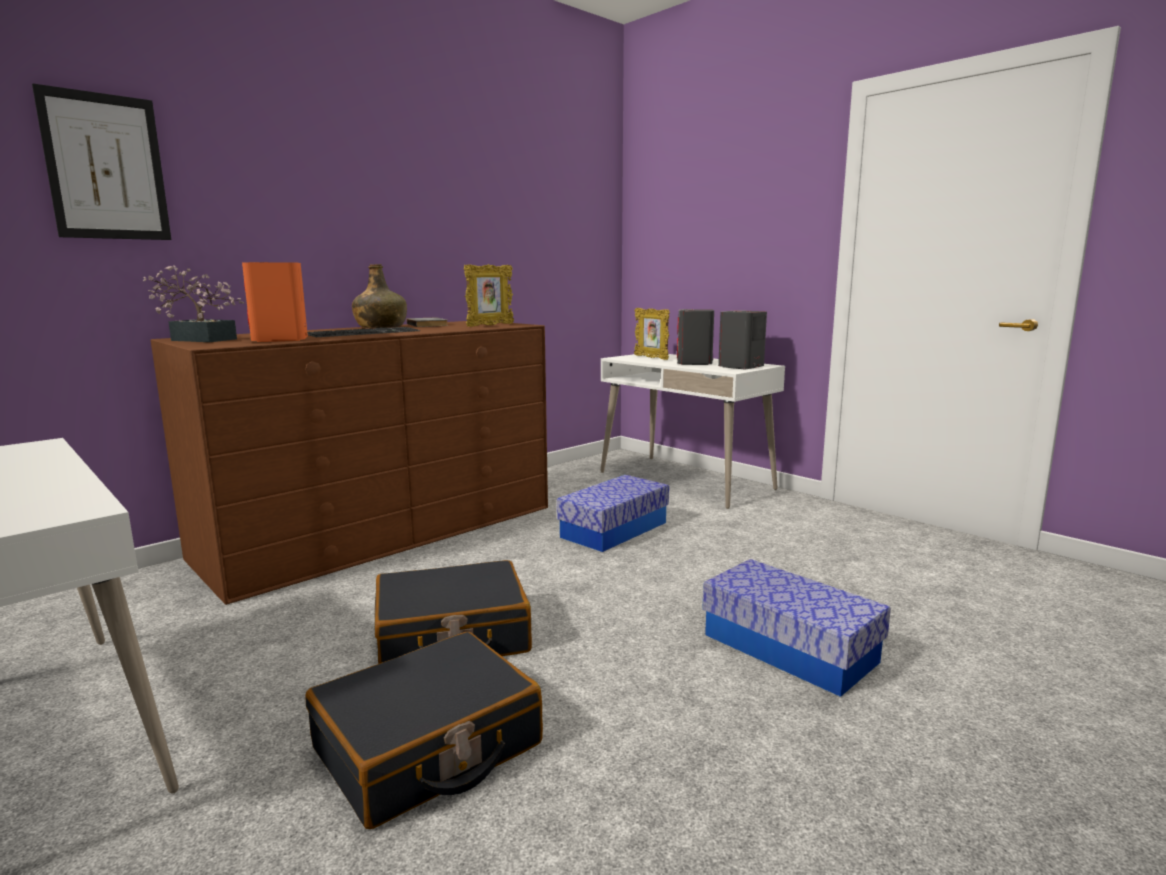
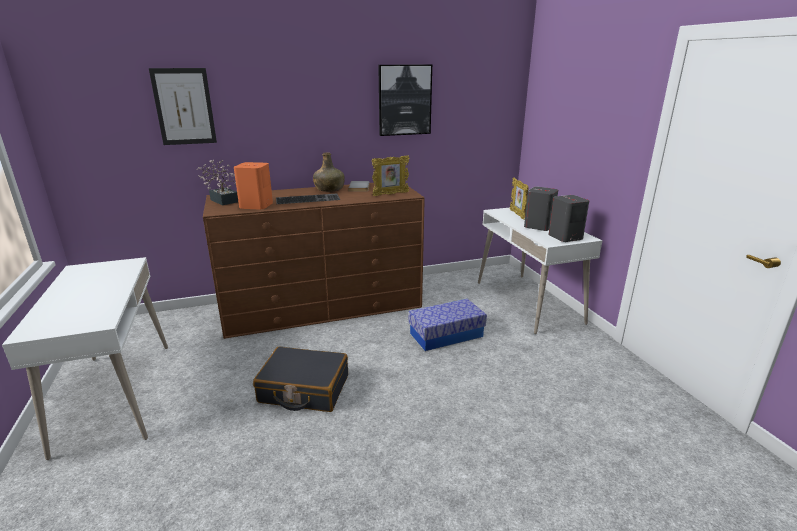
camera: 25 degrees right, 10 degrees up
black suitcase [305,632,543,829] -> none
storage box [702,559,891,697] -> none
none -> picture [378,65,432,136]

